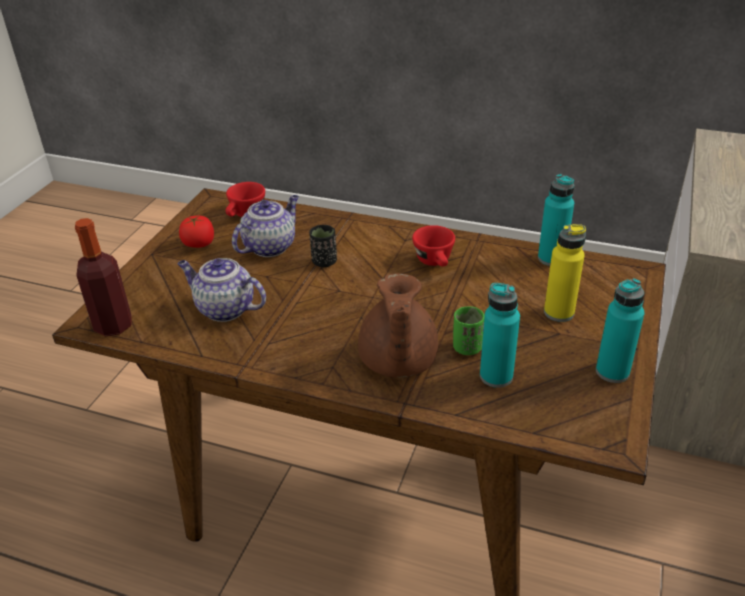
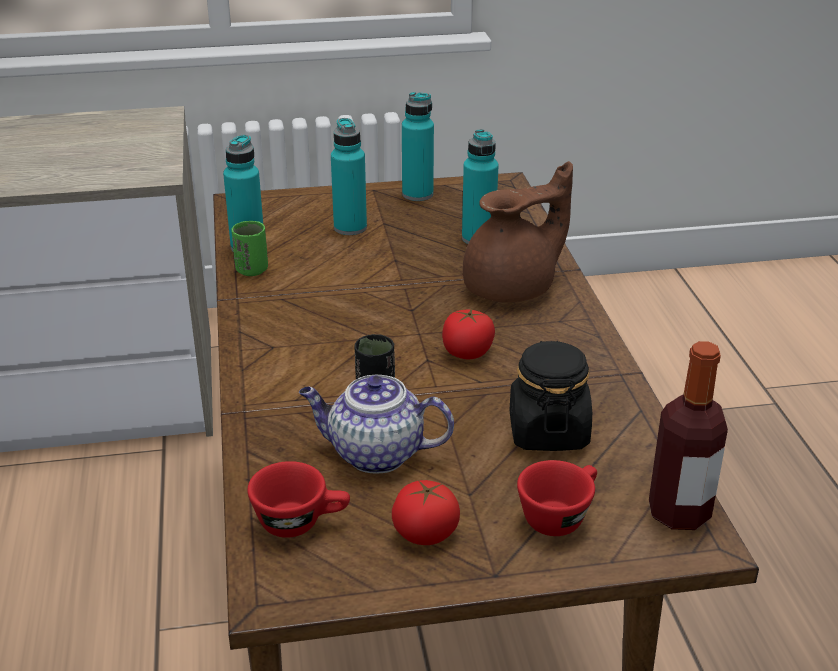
camera: 120 degrees left, 5 degrees down
teapot [177,258,266,322] -> black jar [509,341,592,451]
red cup [412,225,455,267] -> red cup moved to [517,460,597,536]
green cup [453,306,485,355] -> green cup moved to [231,221,268,276]
yellow bottle [544,224,586,322] -> turquoise bottle [331,118,367,235]
none -> tomato [442,308,495,359]

